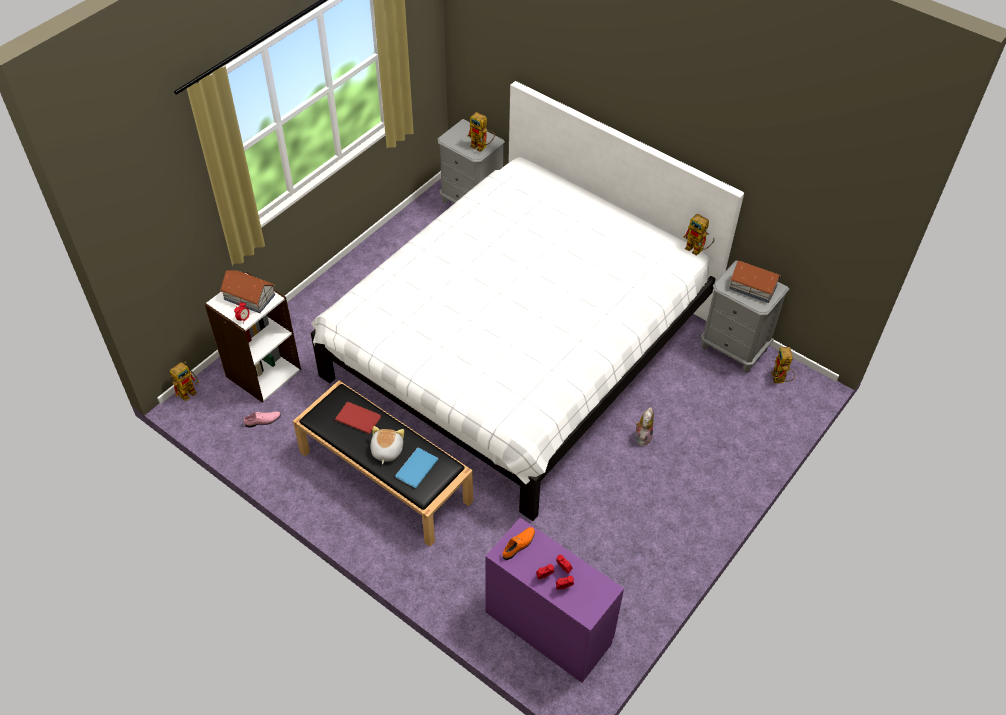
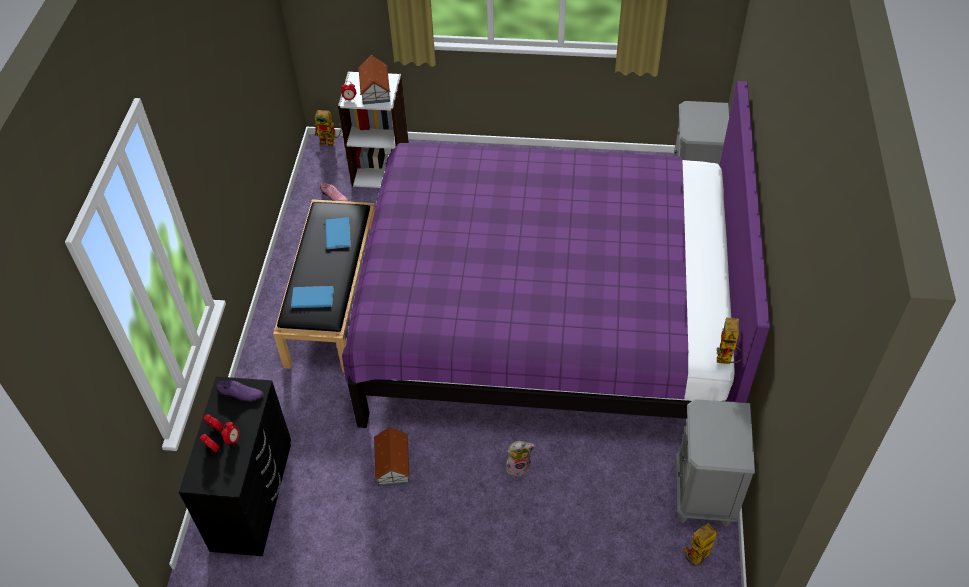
camera: 60 degrees right, 0 degrees up
white bed [311,81,744,521] -> purple bed [342,81,770,428]
red book [335,402,381,434] -> blue book [325,217,351,249]
plush toy [370,426,404,465] -> none
toy robot [467,112,495,152] -> none
purple dresser [485,518,624,683] -> black dresser [179,376,291,556]
orange shoe [502,527,535,560] -> purple shoe [217,380,264,402]
toy house [729,261,781,303] -> toy house moved to [374,427,410,487]

